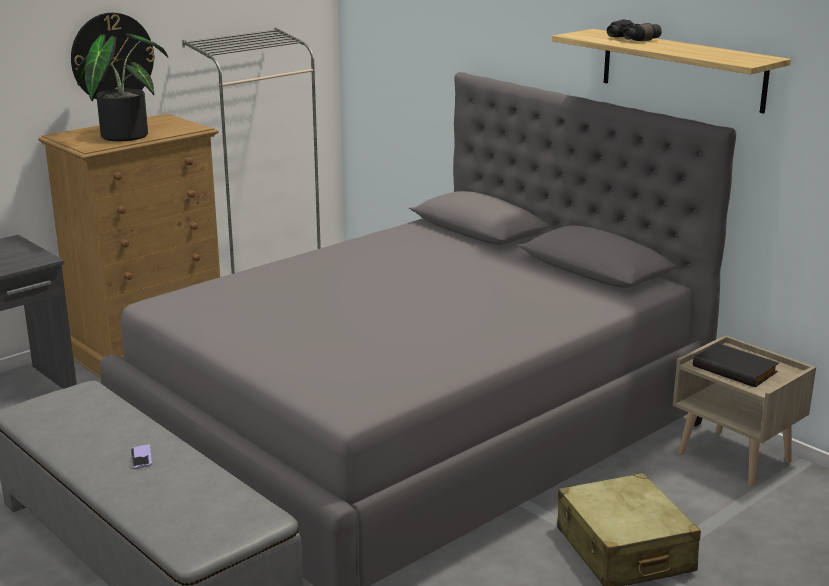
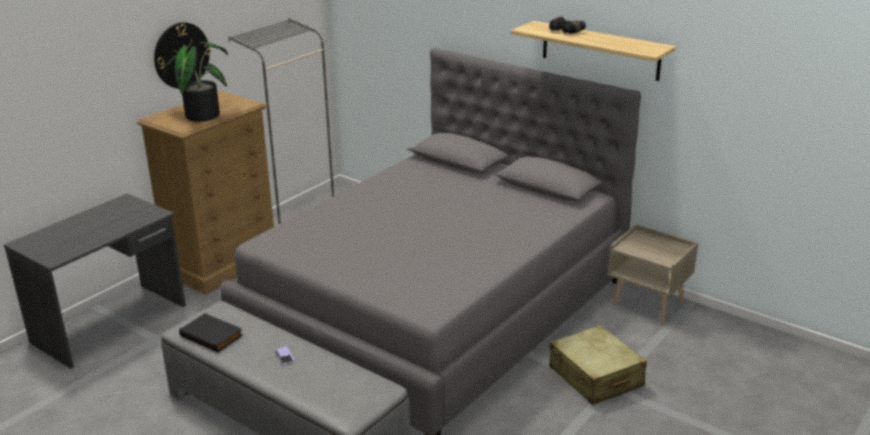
camera: 10 degrees left, 5 degrees up
black book [693,343,779,387] -> black book moved to [179,313,243,352]

